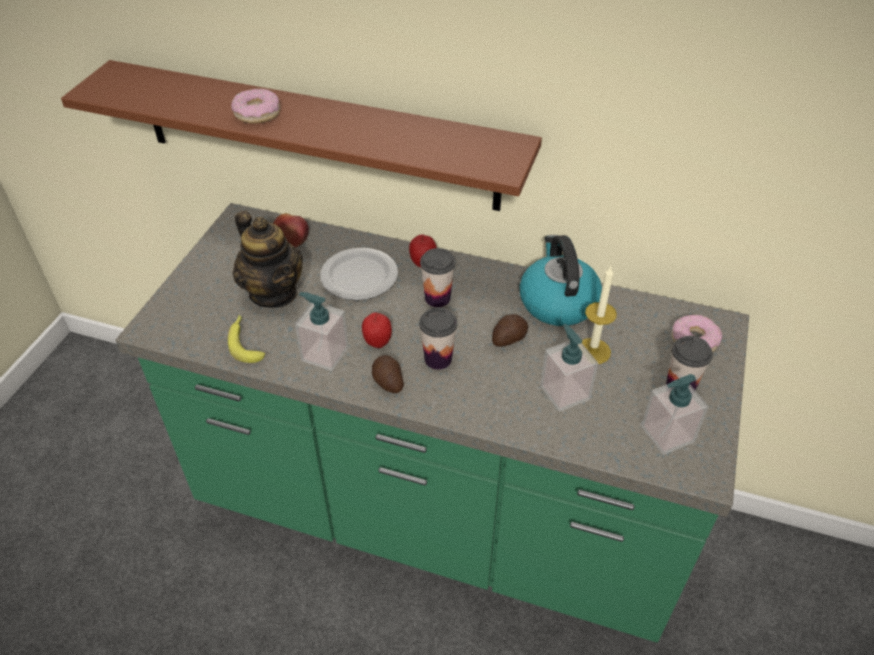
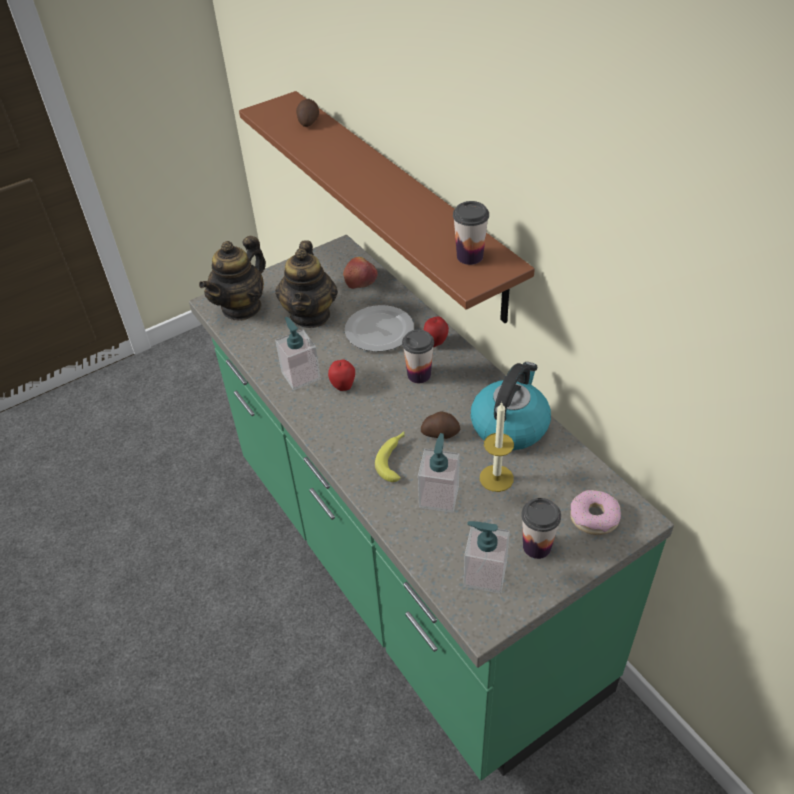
camera: 40 degrees right, 0 degrees up
banana [228,315,265,363] -> banana moved to [375,432,405,482]
donut [231,89,280,123] -> none
potato [372,355,404,393] -> potato moved to [296,99,319,127]
cup [419,307,457,370] -> cup moved to [453,201,489,265]
none -> teapot [199,236,266,321]

